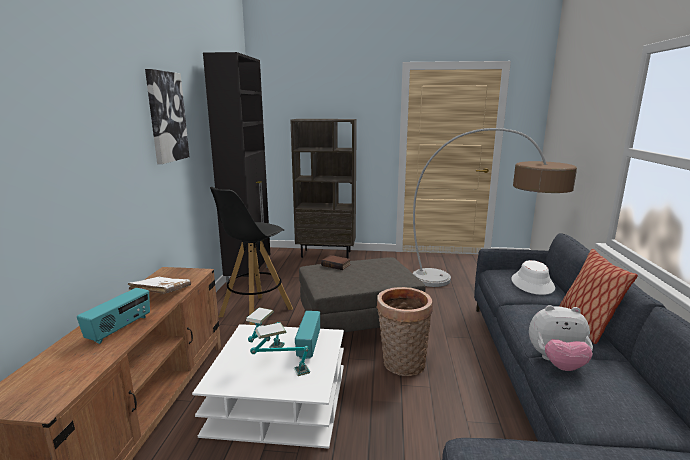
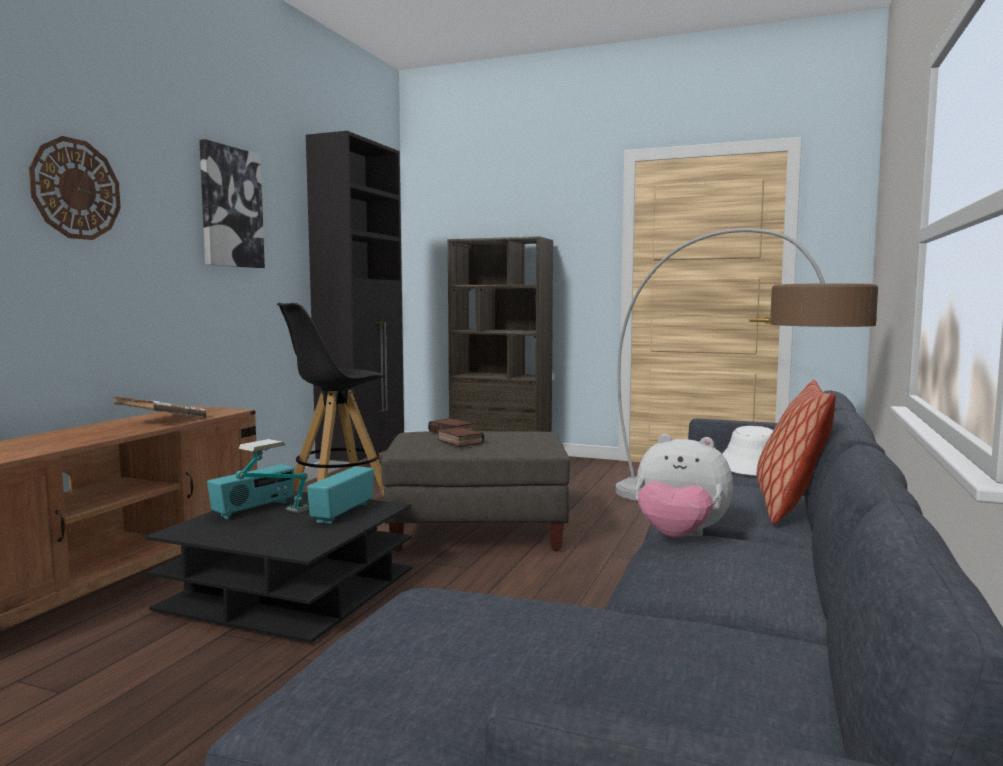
camera: 15 degrees right, 10 degrees down
radio [77,288,150,344] -> radio moved to [207,464,294,519]
white coffee table [192,324,344,449] -> black coffee table [145,491,412,643]
table lamp [250,323,310,376] -> none
basket [376,287,433,376] -> none
none -> wall clock [29,136,121,240]
none -> book [437,427,484,447]

